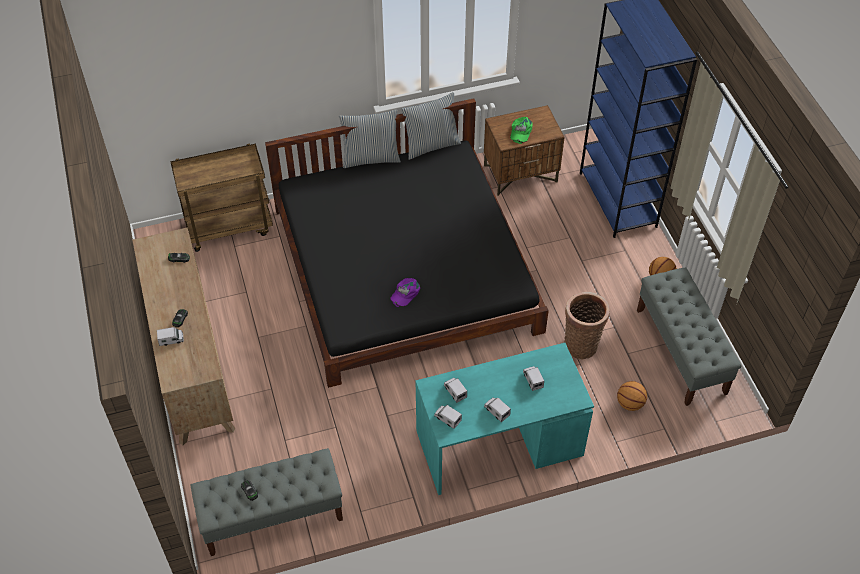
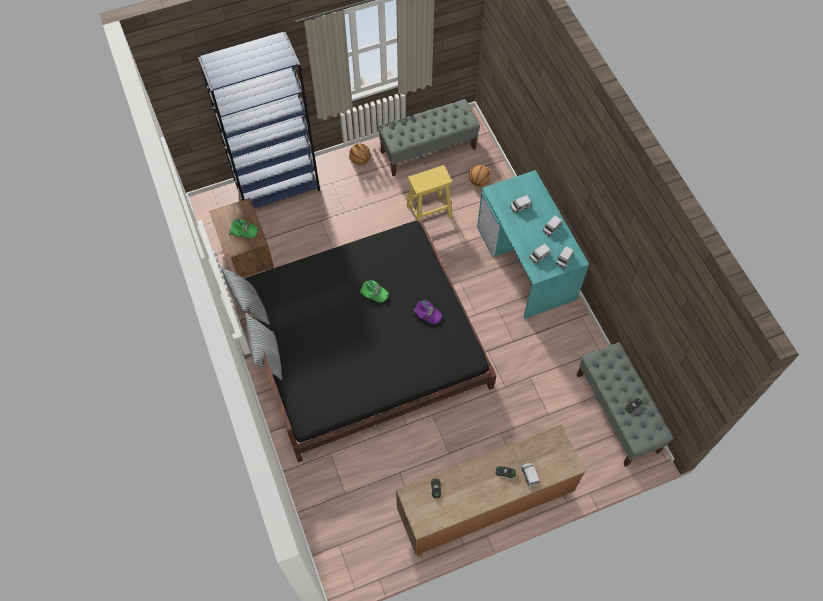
camera: 95 degrees left, 10 degrees up
brown cart [170,144,273,252] -> none
basket [565,292,610,359] -> yellow stool [407,165,452,221]
none -> green cap [359,280,389,303]

